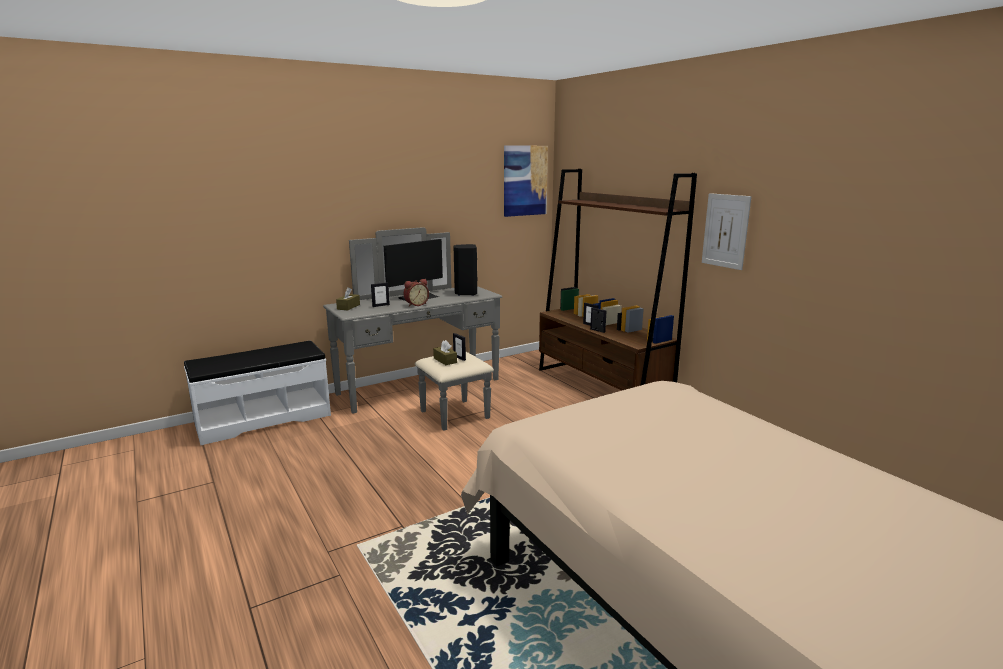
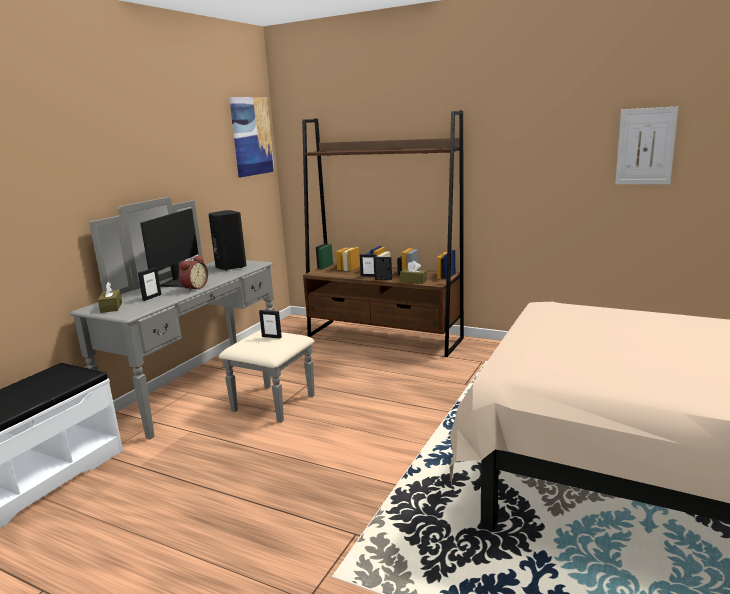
camera: 30 degrees left, 0 degrees up
brown tissue box [433,340,457,365] -> brown tissue box moved to [400,261,427,284]
picture [702,193,752,270] -> picture moved to [615,107,678,184]

